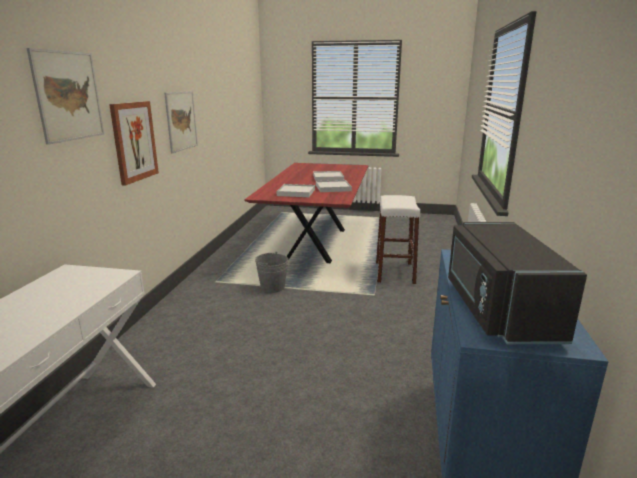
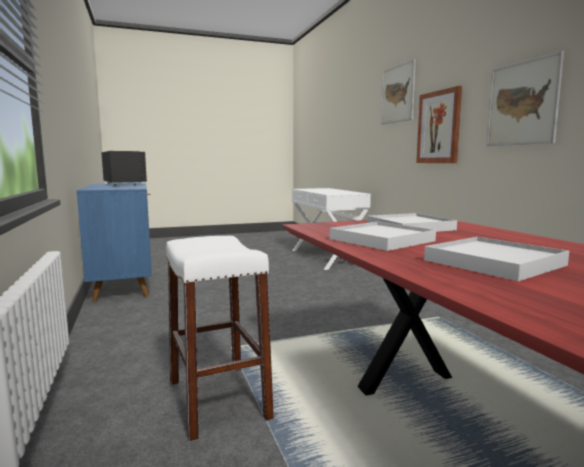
camera: 150 degrees right, 10 degrees down
grey bucket [255,252,288,293] -> none

